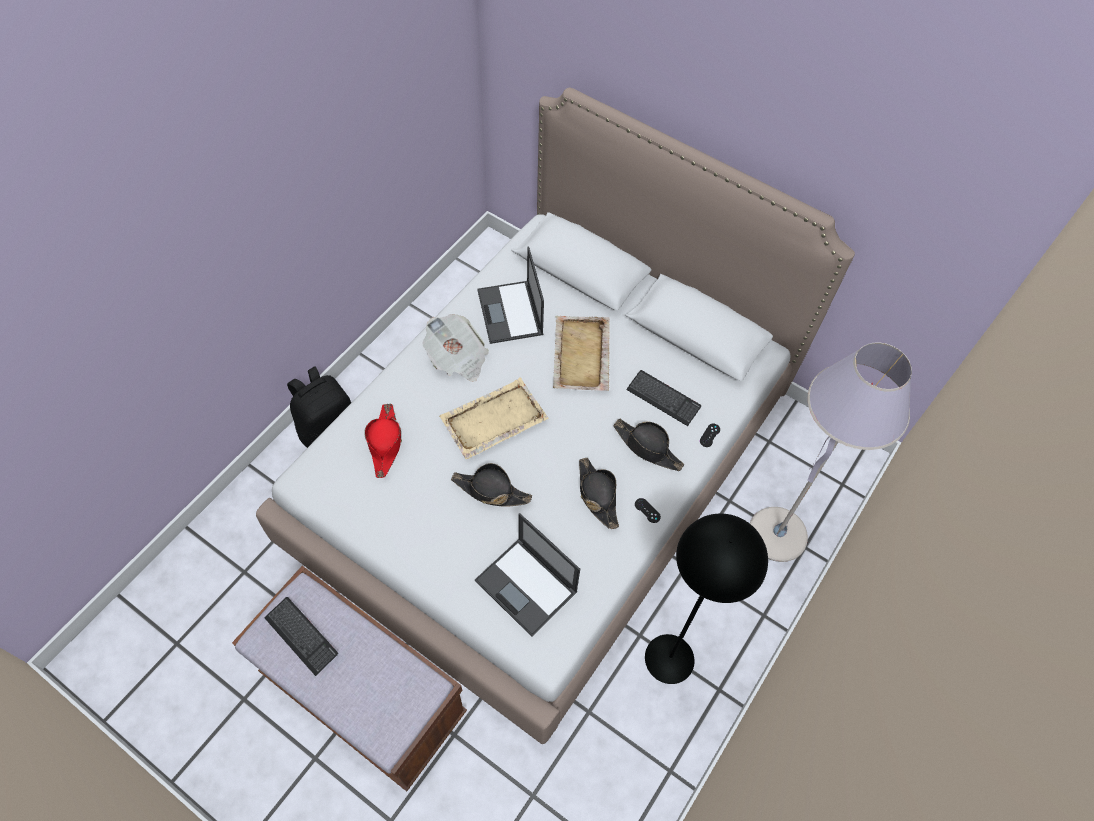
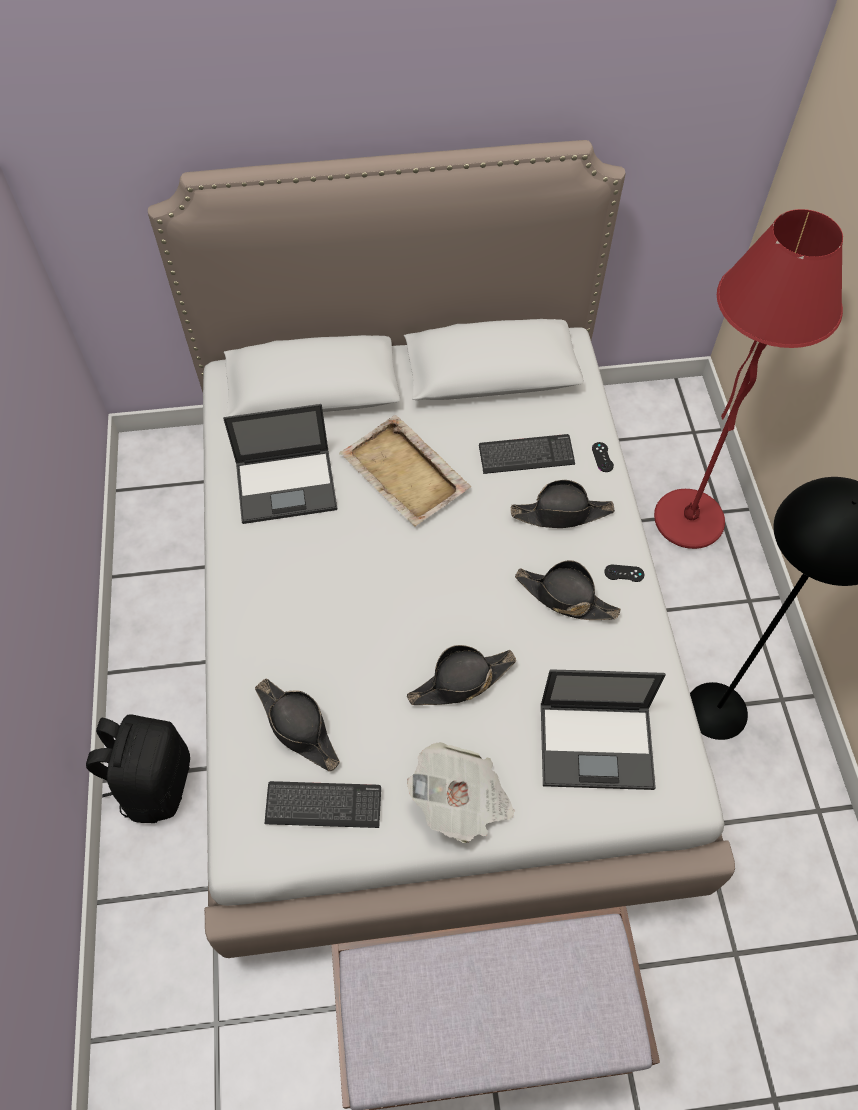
camera: 40 degrees left, 0 degrees up
keyboard [265,597,338,676] -> keyboard moved to [265,781,381,828]
red hat [364,404,402,478] -> black hat [255,678,340,772]
newspaper [422,314,489,382] -> newspaper moved to [407,742,515,843]
beige tray [440,377,548,460] -> none
laptop [477,247,544,344] -> laptop turned 45 degrees counterclockwise [223,404,338,524]
grey floor lamp [750,342,912,562] -> red floor lamp [654,209,843,549]

